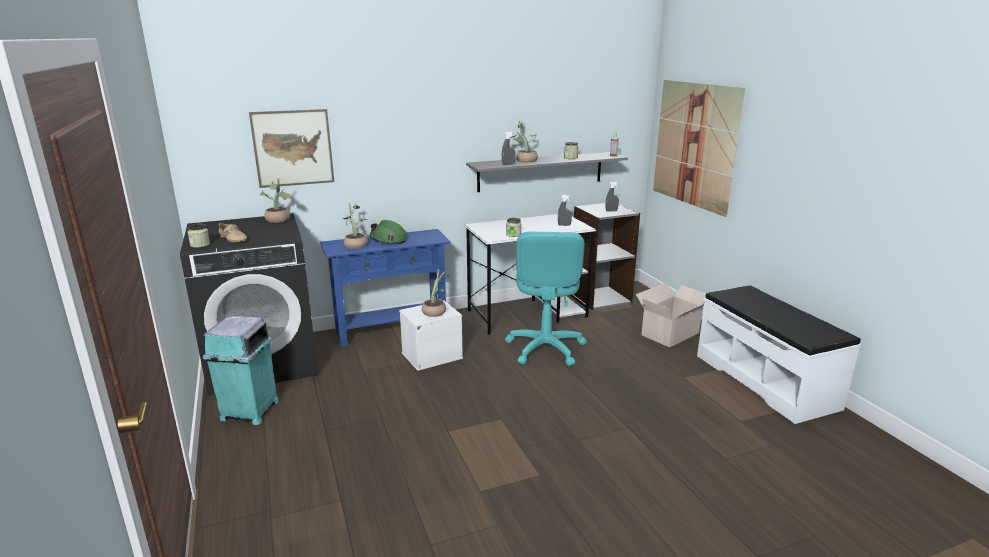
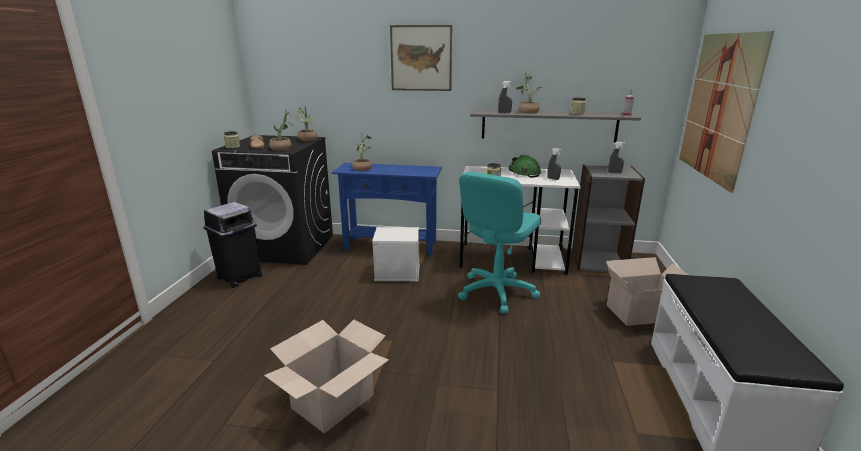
camera: 30 degrees right, 0 degrees up
turquoise trash can [203,315,279,425] -> black trash can [203,202,263,288]
picture [249,109,334,188] -> picture moved to [390,25,452,91]
green hard hat [370,220,407,245] -> green hard hat moved to [509,154,541,178]
potted plant [422,269,450,317] -> potted plant moved to [269,110,295,151]
none -> cardboard box [264,319,389,433]

